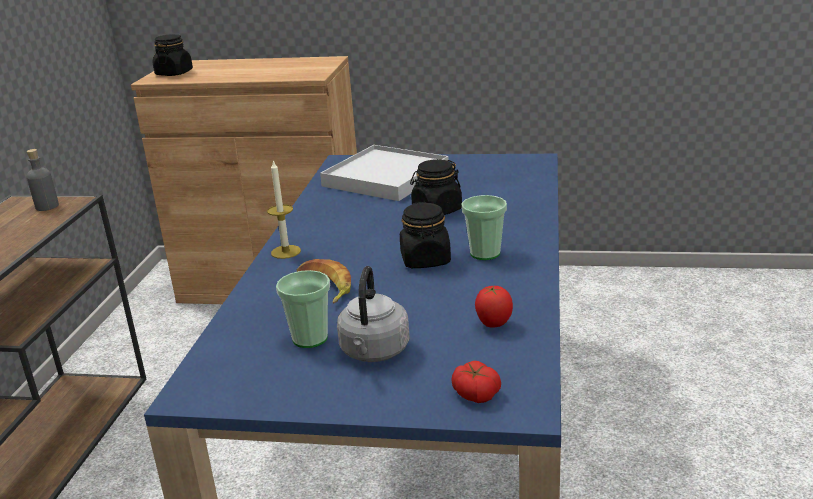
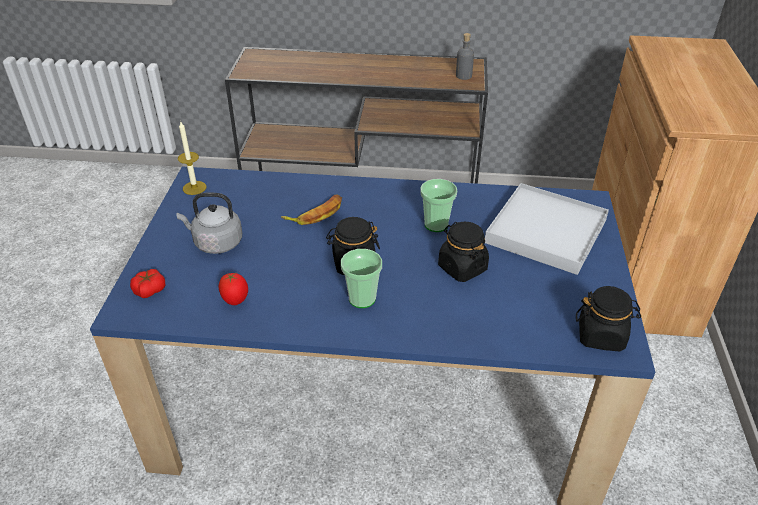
camera: 85 degrees right, 15 degrees up
black jar [153,34,193,76] -> black jar moved to [576,286,641,352]
candle [267,160,301,259] -> candle moved to [178,122,206,195]
cup [276,270,330,348] -> cup moved to [420,179,457,232]

